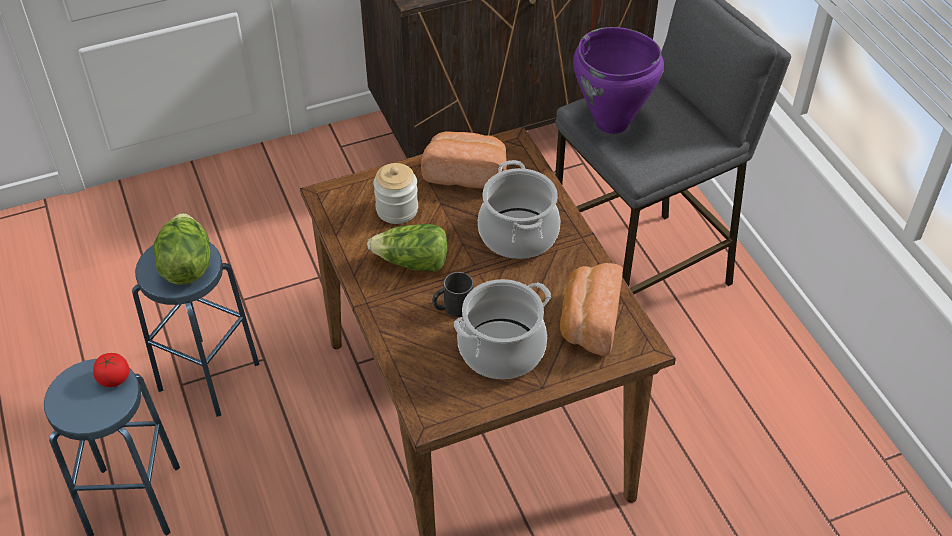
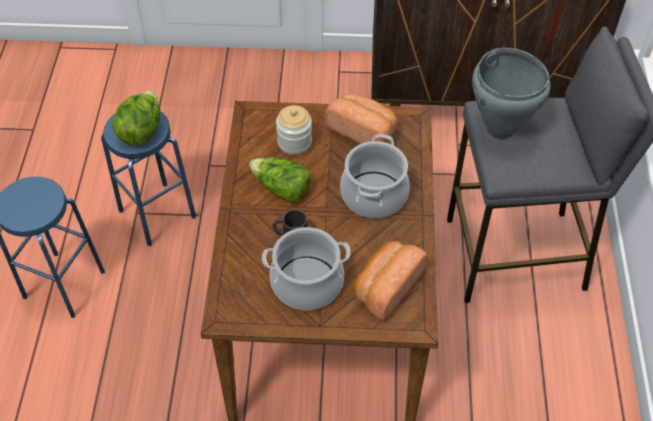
camera: 25 degrees right, 5 degrees up
tomato [93,353,129,387] -> none
purple cooking pot [573,27,664,134] -> grey cooking pot [472,48,551,139]

